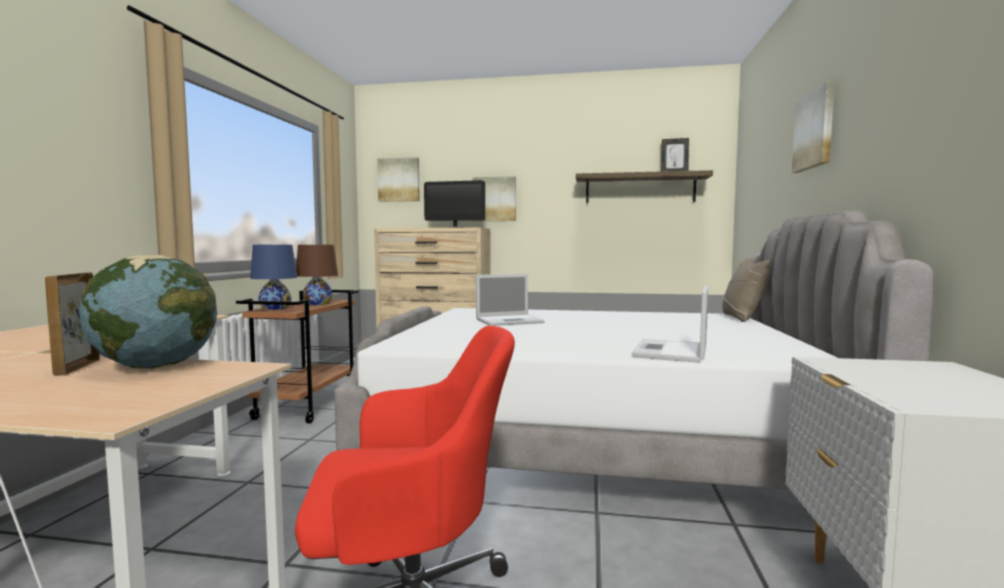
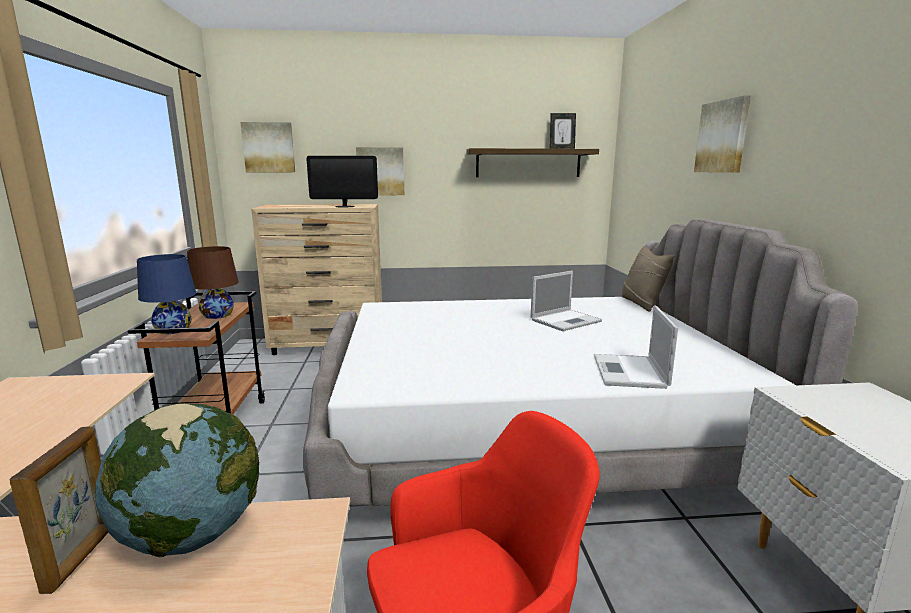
camera: 15 degrees left, 10 degrees up
picture frame [45,273,100,376] -> picture frame turned 150 degrees counterclockwise [10,426,109,594]
laptop [476,274,545,326] -> laptop moved to [531,271,602,331]

